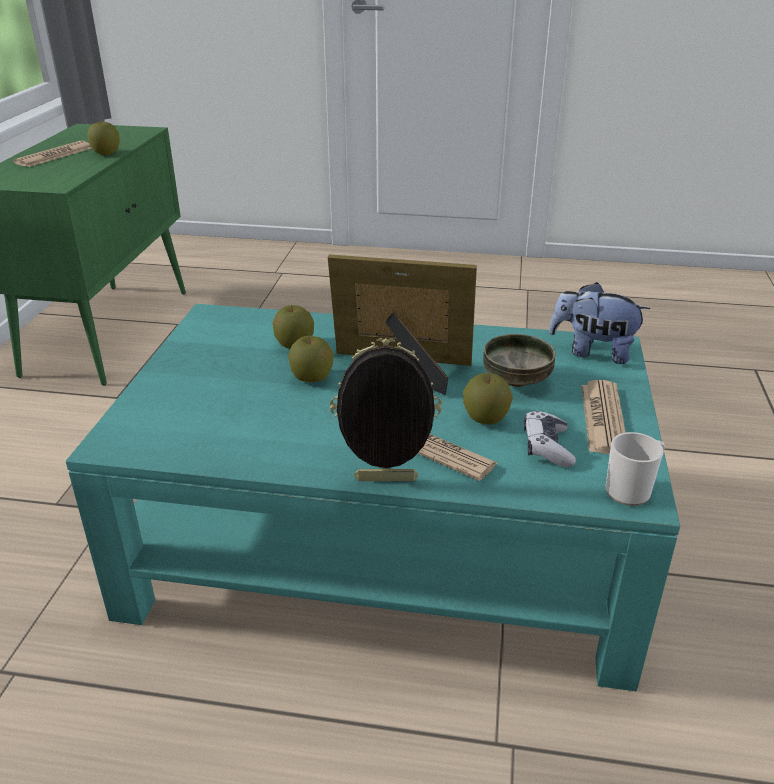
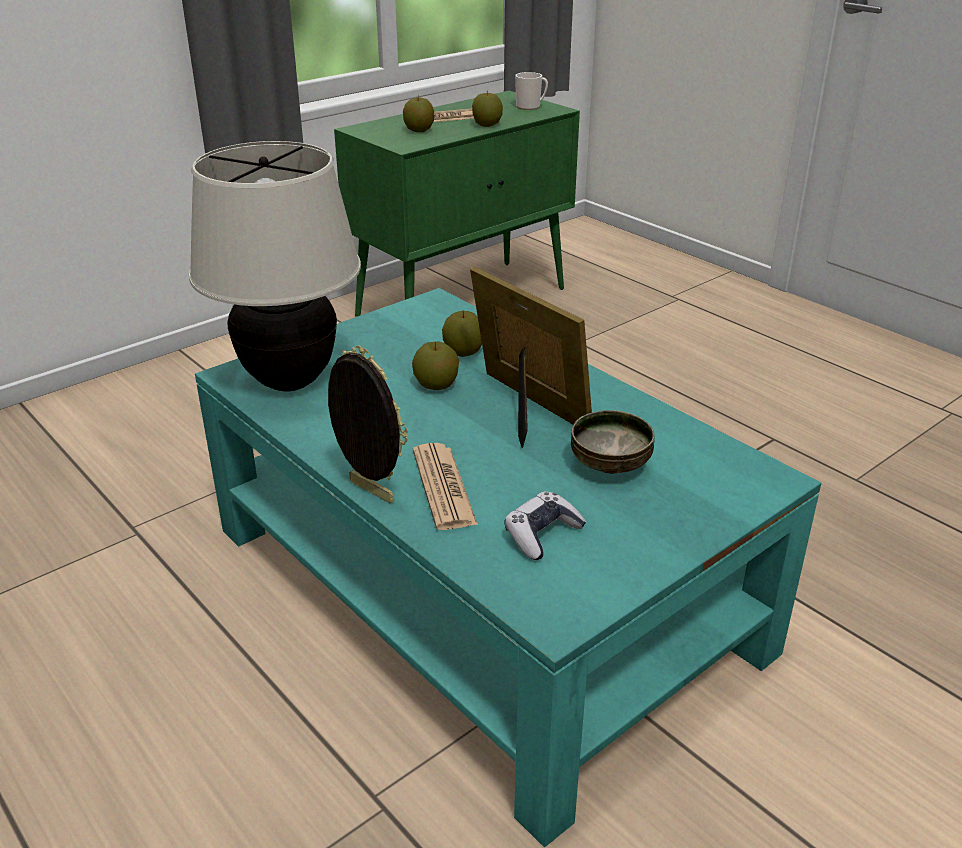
camera: 40 degrees right, 0 degrees up
apple [463,373,513,425] -> apple moved to [403,96,434,133]
plush toy [549,282,651,364] -> none
newspaper [582,380,626,454] -> none
mug [606,432,665,506] -> mug moved to [515,72,548,110]
none -> beige table lamp [189,141,361,391]

